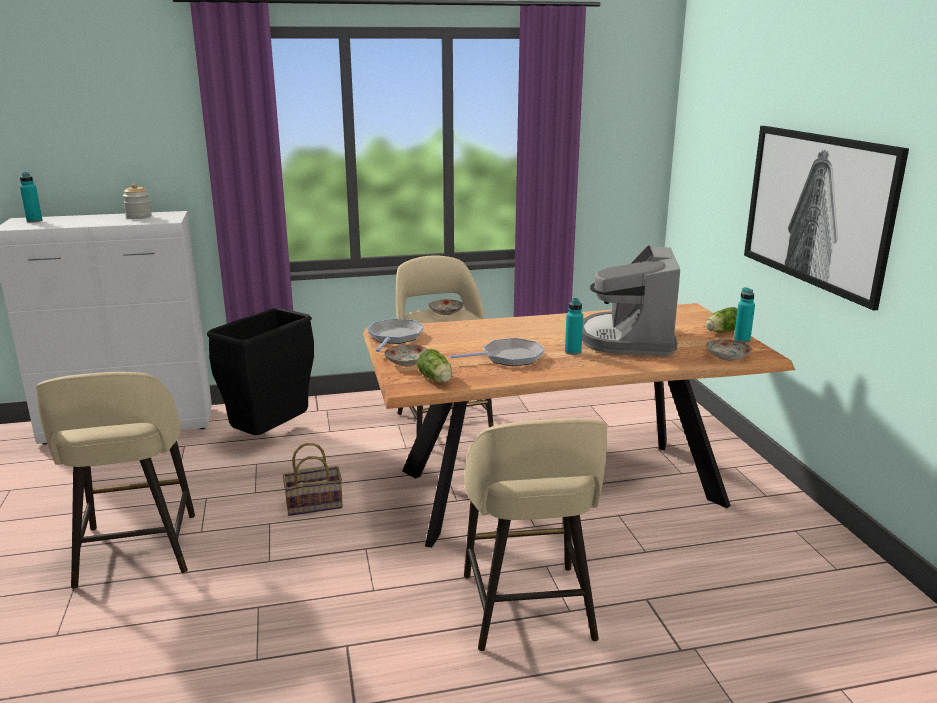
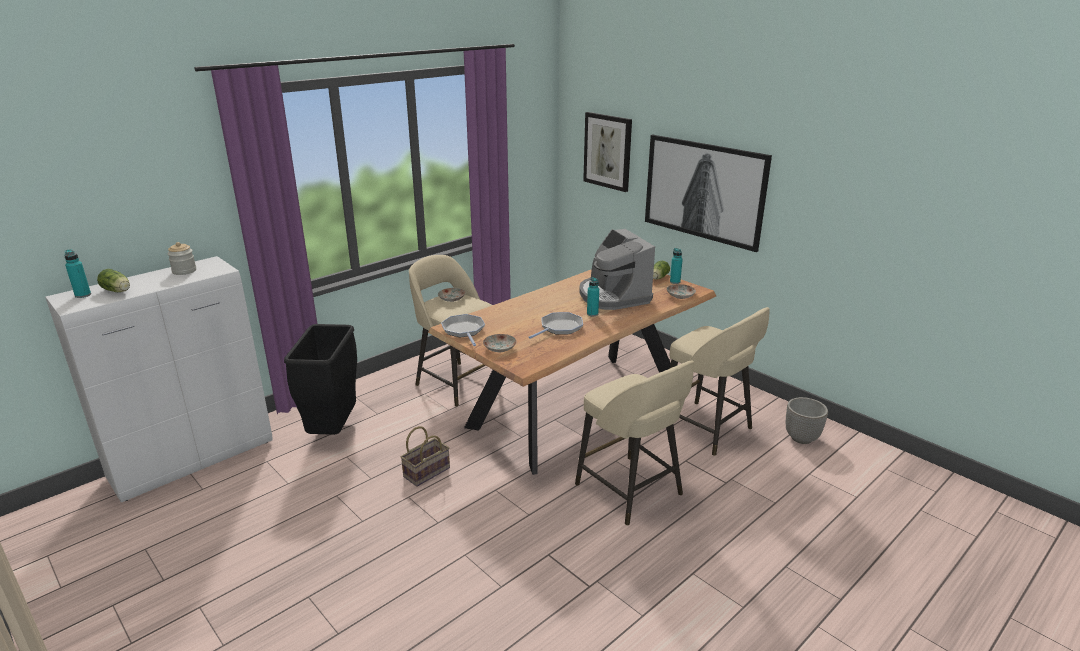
camera: 30 degrees left, 5 degrees up
beige stool [36,372,195,589] -> beige stool moved to [670,307,770,456]
lettuce [417,349,452,382] -> lettuce moved to [97,269,130,292]
none -> picture [583,112,632,192]
none -> planter [786,397,828,444]

